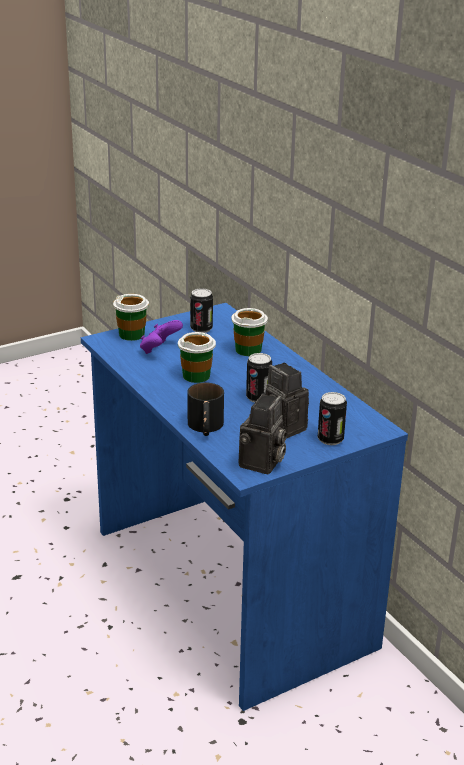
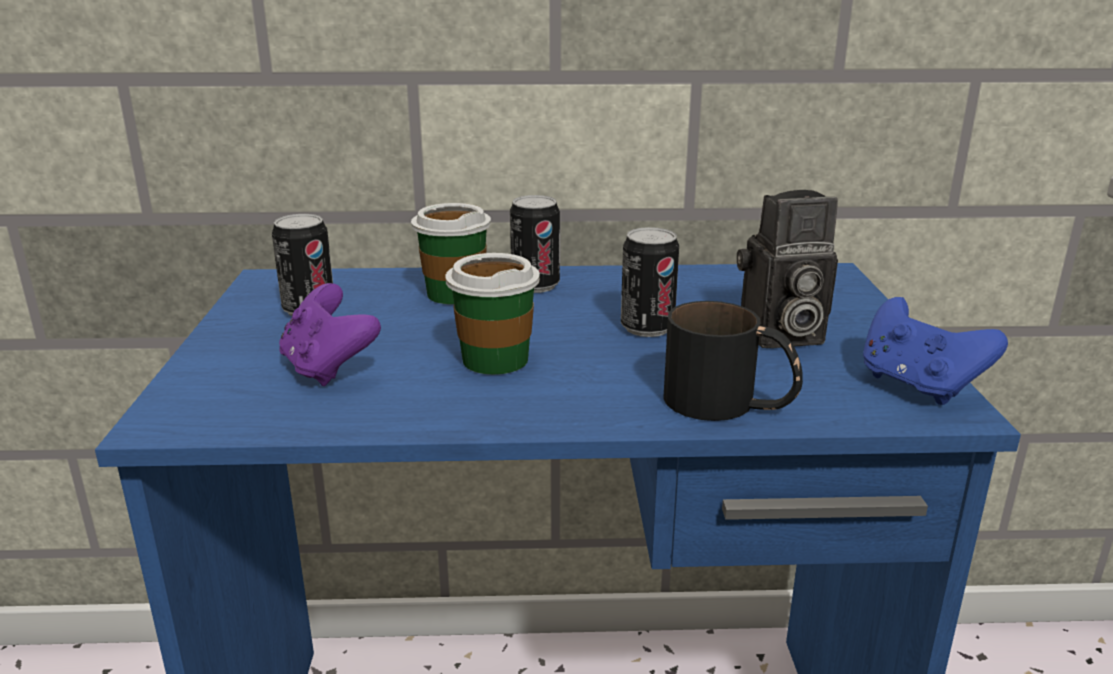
camera: 60 degrees left, 5 degrees down
cup [113,294,149,341] -> none
camera [239,394,287,474] -> blue game controller [863,297,1008,405]
can [318,392,347,445] -> can moved to [510,195,560,293]

